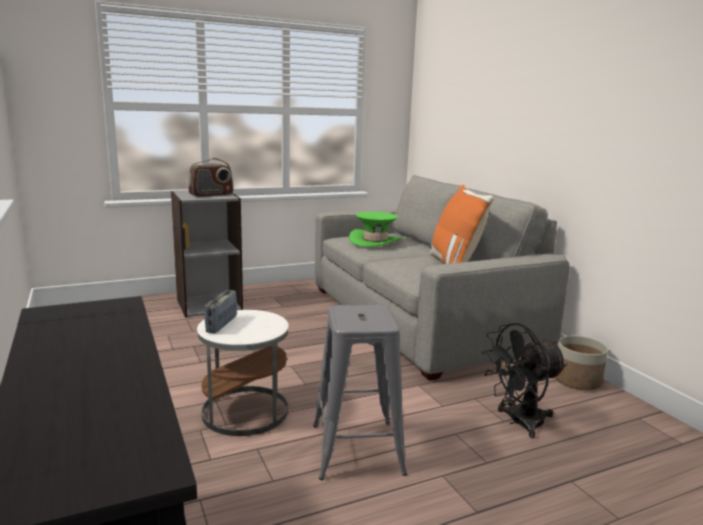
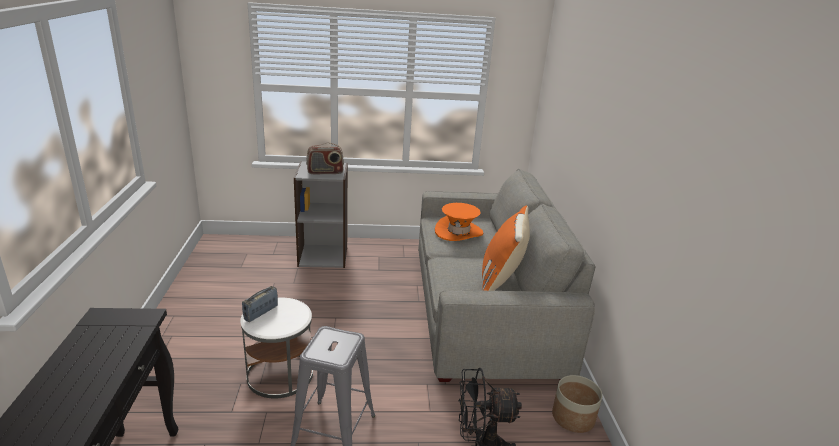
camera: 20 degrees right, 10 degrees up
green hat [349,212,403,247] -> orange hat [435,203,484,241]

